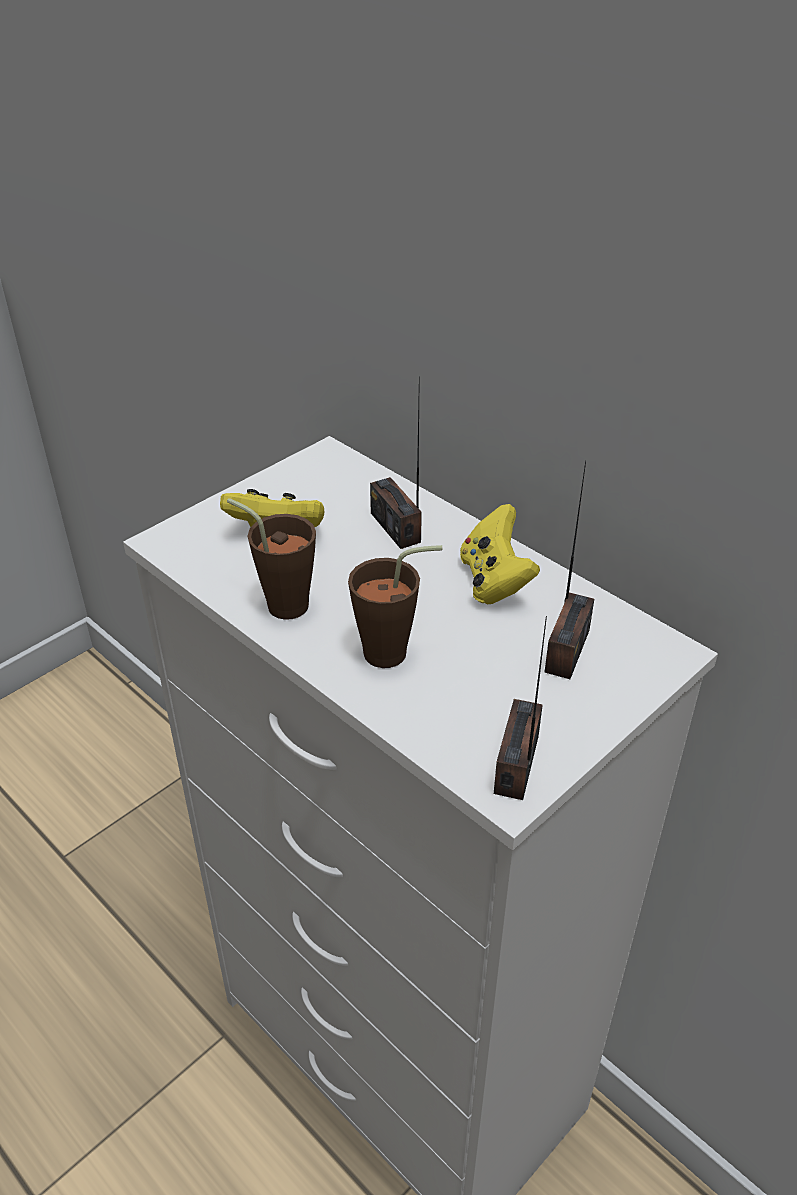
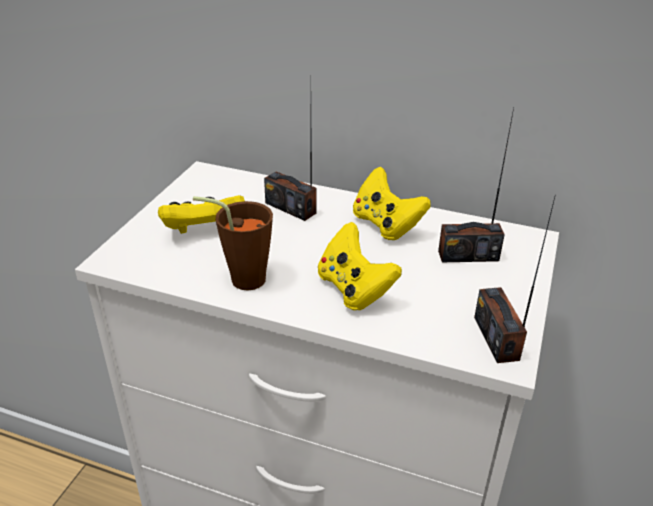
camera: 25 degrees left, 5 degrees down
brown cup [348,545,442,668] -> yellow game controller [318,222,402,310]
radio [544,461,594,679] -> radio turned 90 degrees clockwise [438,108,514,262]

